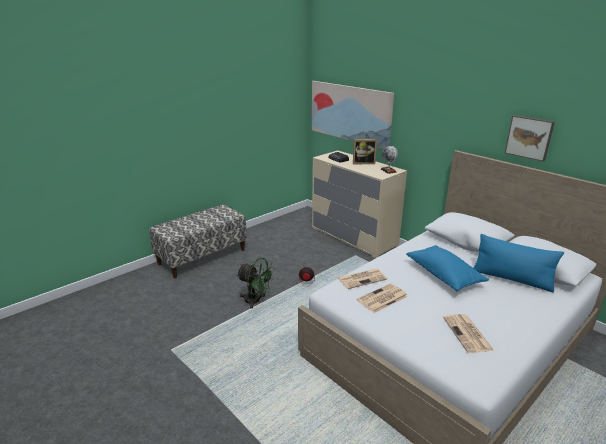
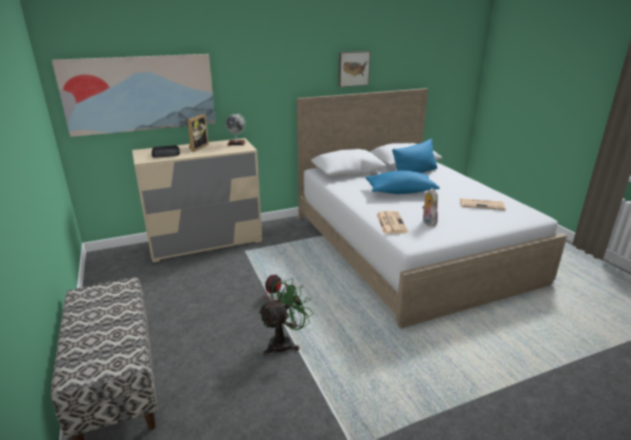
camera: 70 degrees left, 0 degrees up
newspaper [357,283,408,313] -> plush toy [422,188,438,226]

